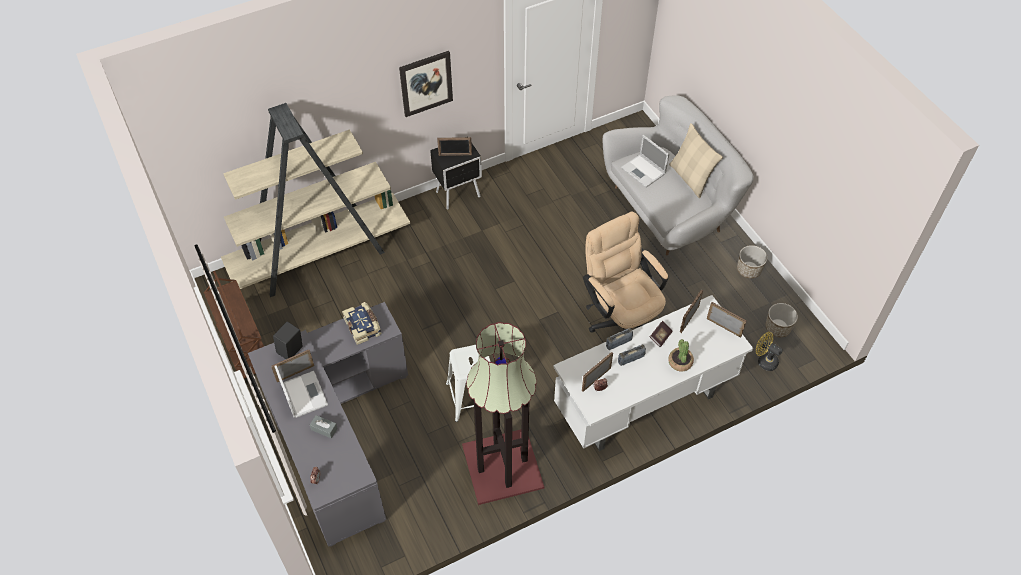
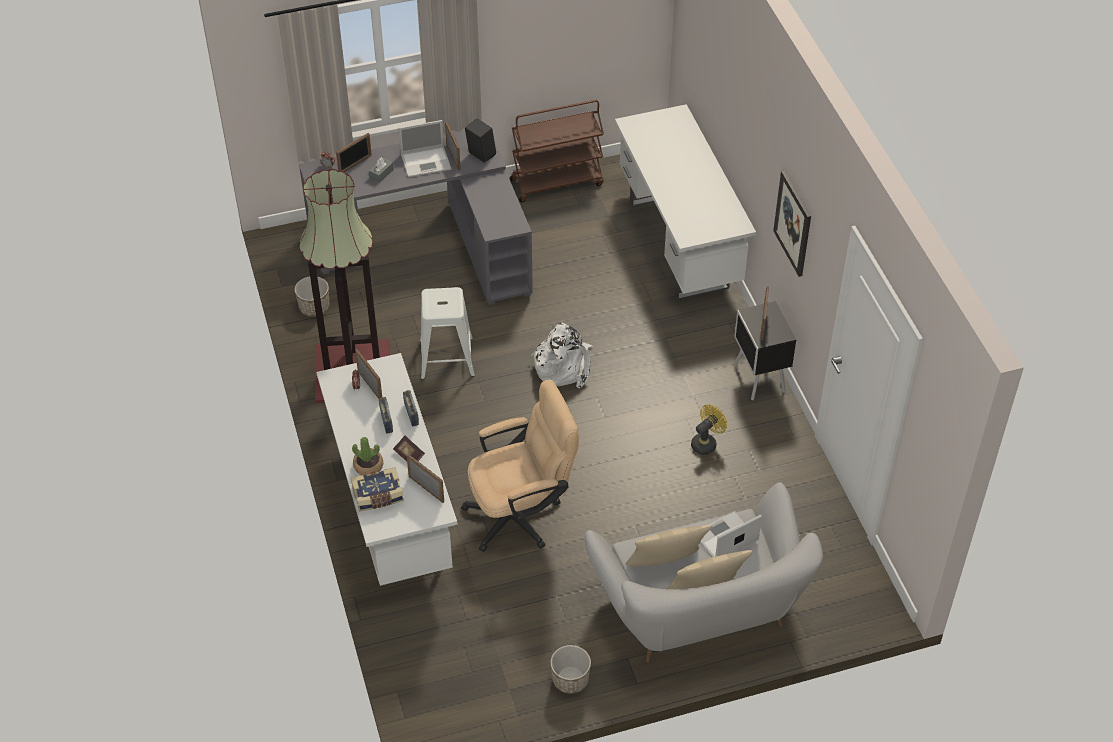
camera: 100 degrees right, 5 degrees down
beige bookcase [221,103,410,297] -> white desk [615,104,756,300]
book [342,302,381,345] -> book moved to [351,467,404,511]
picture frame [707,302,747,338] -> picture frame moved to [336,133,372,172]
yellow fan [756,332,783,371] -> yellow fan moved to [691,404,727,455]
planter [766,303,798,337] -> planter moved to [295,276,329,317]
none -> white backpack [531,323,593,388]
none -> beige pillow [625,525,712,567]

